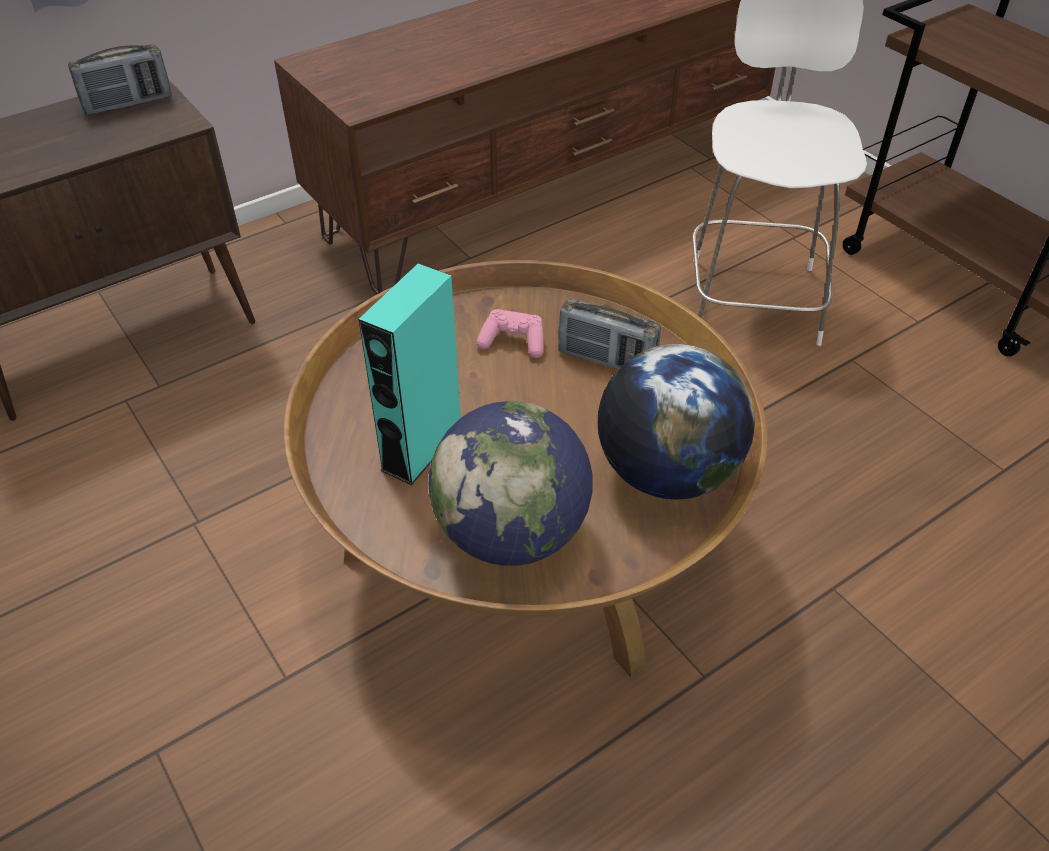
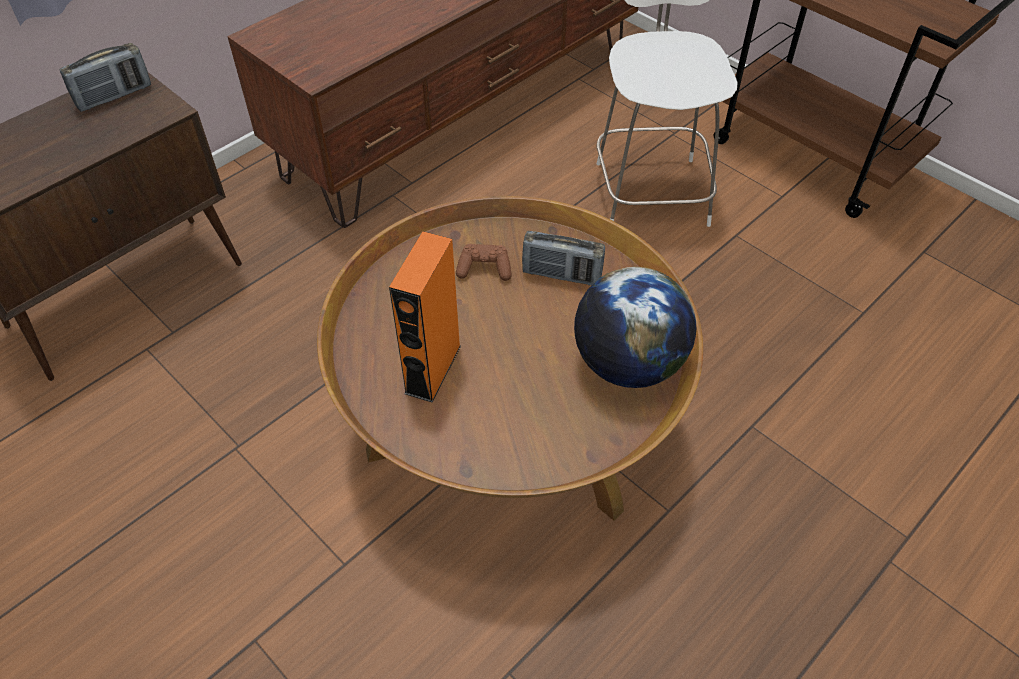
camera: 10 degrees left, 5 degrees up
turquoise speaker [358,263,461,485] -> orange speaker [389,231,461,403]
globe [429,401,593,566] -> none
pink game controller [476,309,544,358] -> brown game controller [456,244,512,281]

